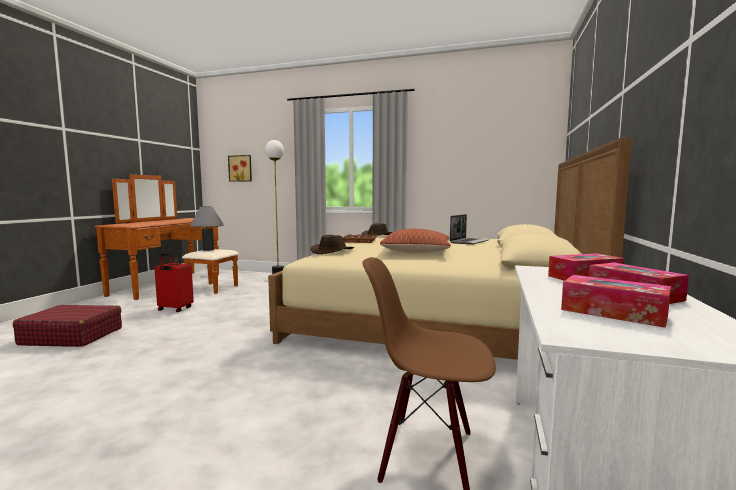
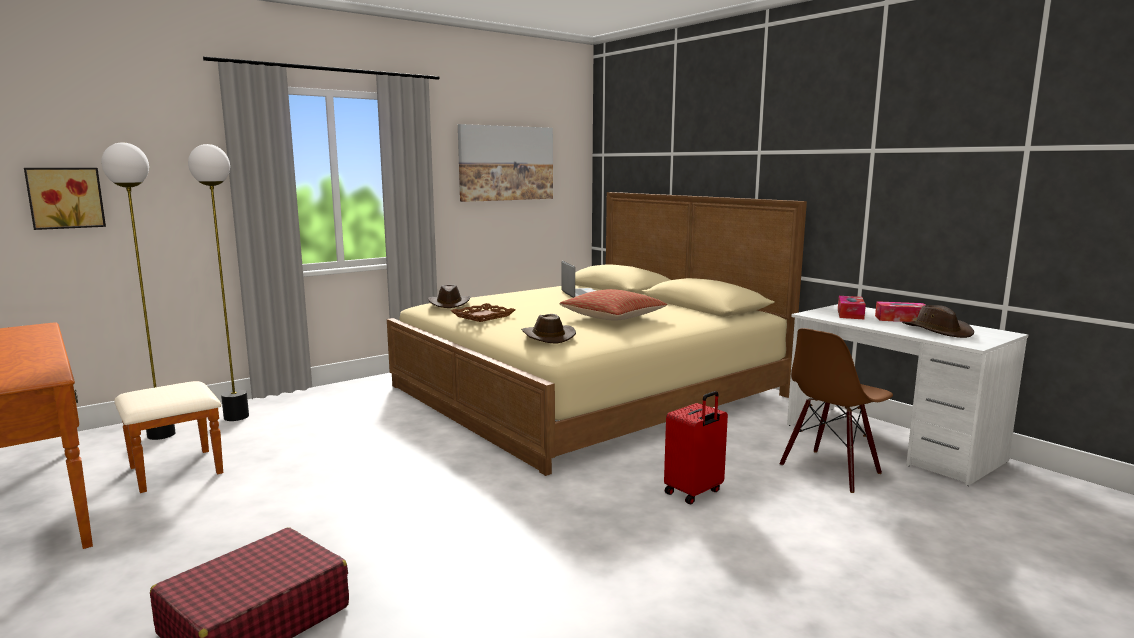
camera: 55 degrees left, 5 degrees up
red suitcase [154,253,194,312] -> red suitcase moved to [664,391,728,504]
grey table lamp [190,206,224,251] -> none
tissue box [561,275,671,328] -> brown hat [902,305,974,338]
none -> floor lamp [101,142,176,440]
none -> picture [458,124,553,202]

